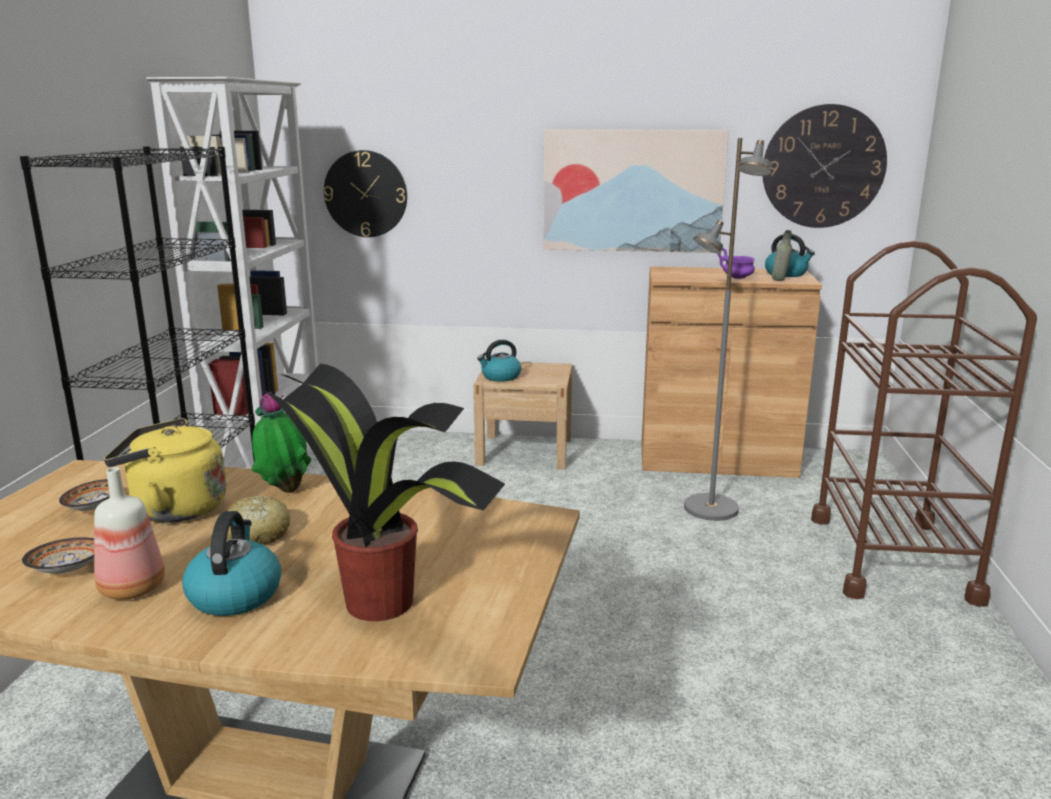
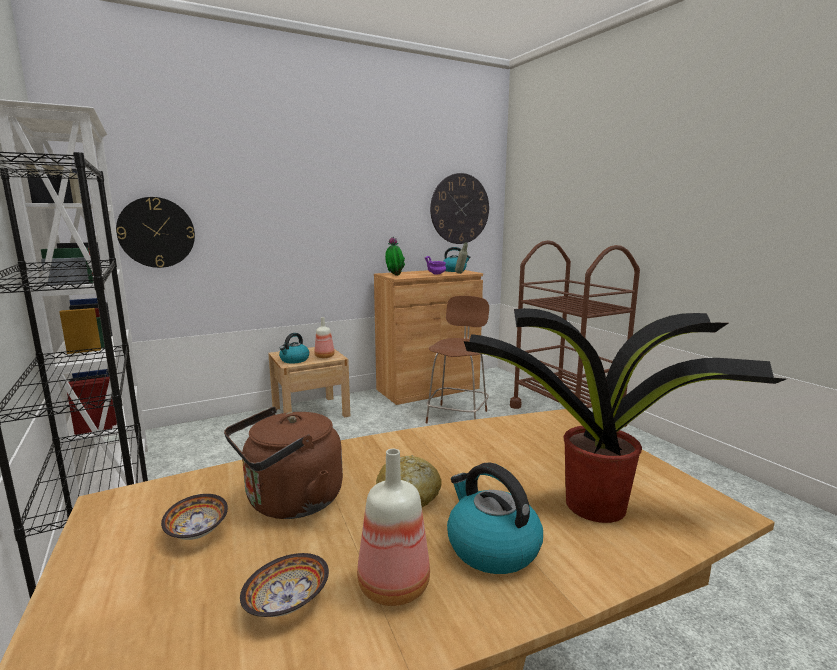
camera: 35 degrees left, 5 degrees down
yellow kettle [104,418,226,522] -> brown kettle [224,407,343,519]
potted plant [252,392,312,493] -> potted plant moved to [385,237,405,276]
picture [543,129,729,253] -> none
grey floor lamp [684,138,772,521] -> brown chair [426,296,489,424]
none -> bottle [315,317,335,358]

